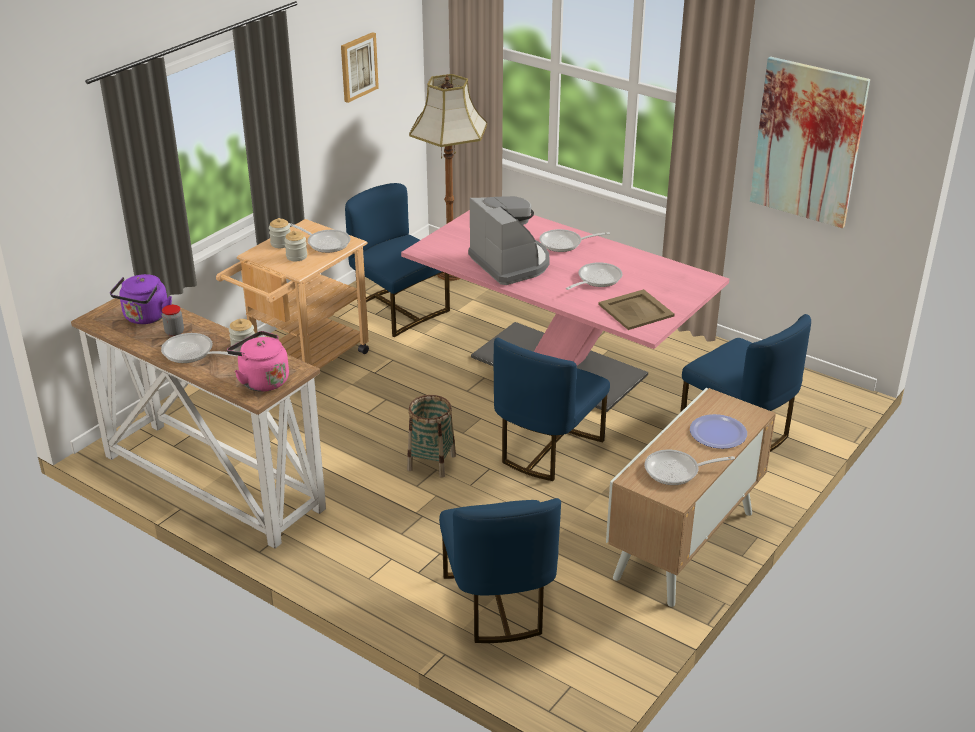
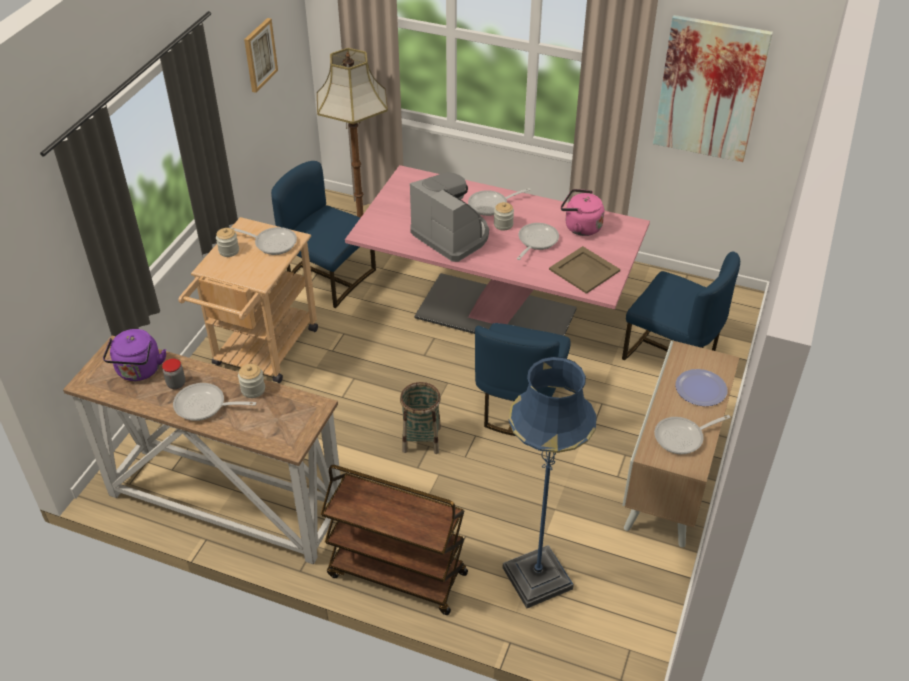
camera: 15 degrees left, 10 degrees up
pink kettle [227,331,289,392] -> pink kettle moved to [561,189,604,236]
jar [284,231,307,261] -> jar moved to [494,202,514,231]
blue chair [439,498,561,643] -> blue floor lamp [503,356,597,609]
none -> brown cart [321,465,468,615]

